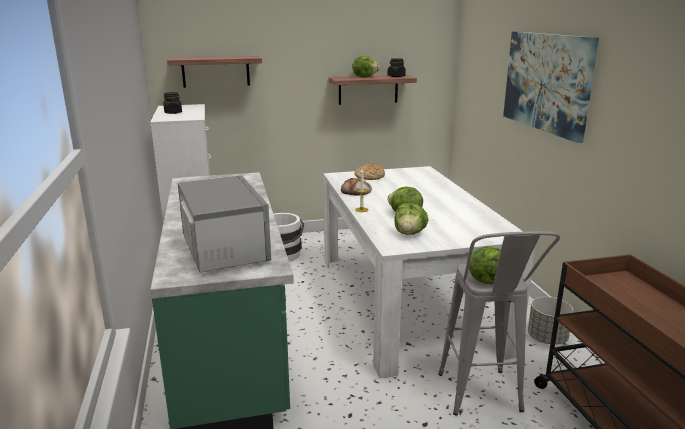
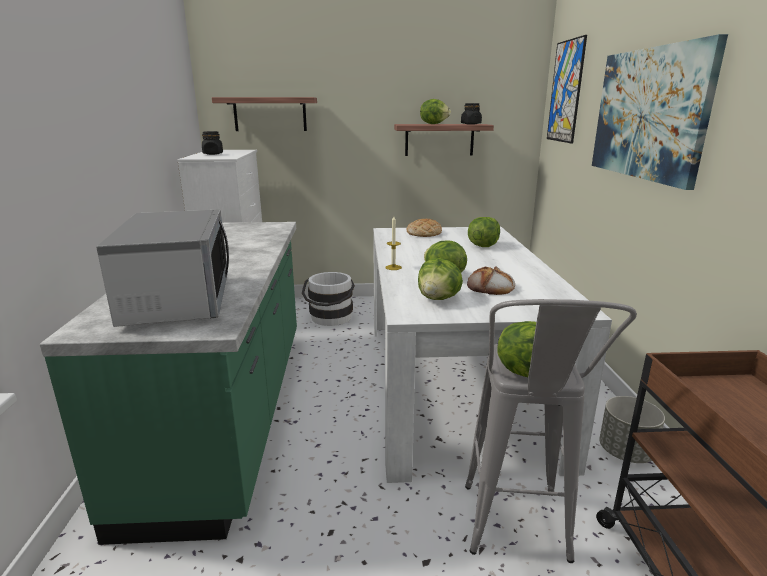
camera: 10 degrees right, 0 degrees up
bread [341,177,372,196] -> bread moved to [467,266,515,295]
none -> lettuce [468,217,500,247]
none -> picture [547,35,587,143]

